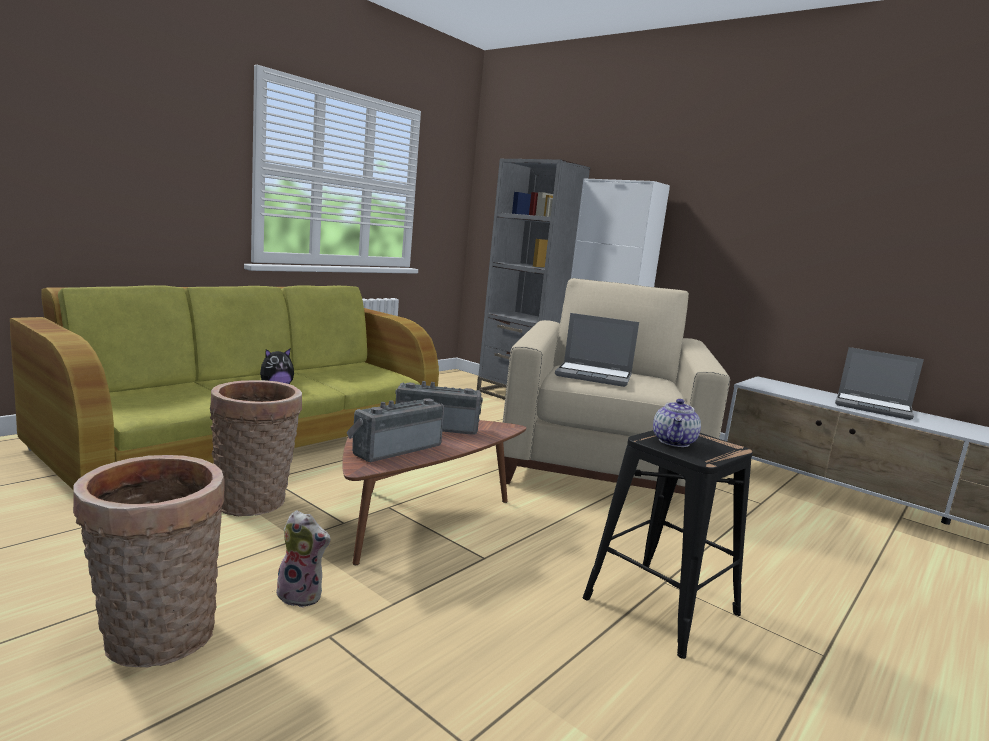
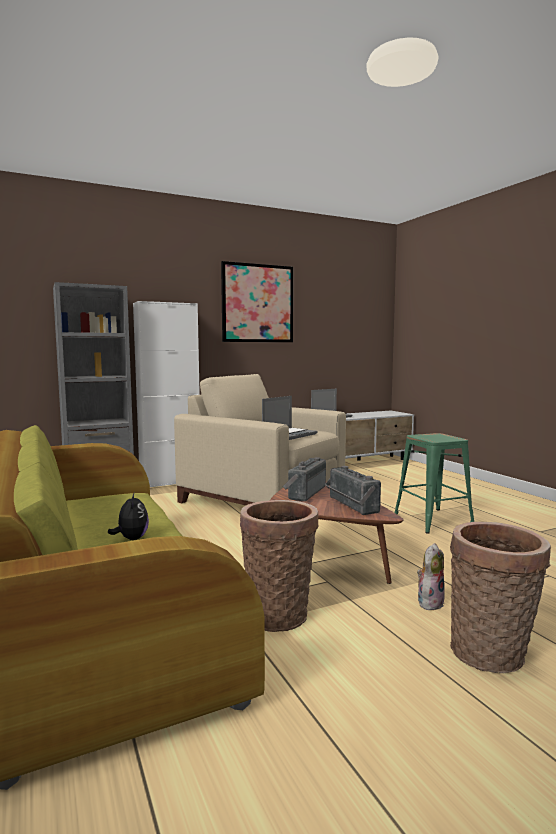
camera: 65 degrees left, 5 degrees down
black stool [583,430,753,659] -> green stool [395,433,474,534]
teapot [653,399,701,447] -> none
none -> picture [221,261,293,342]

